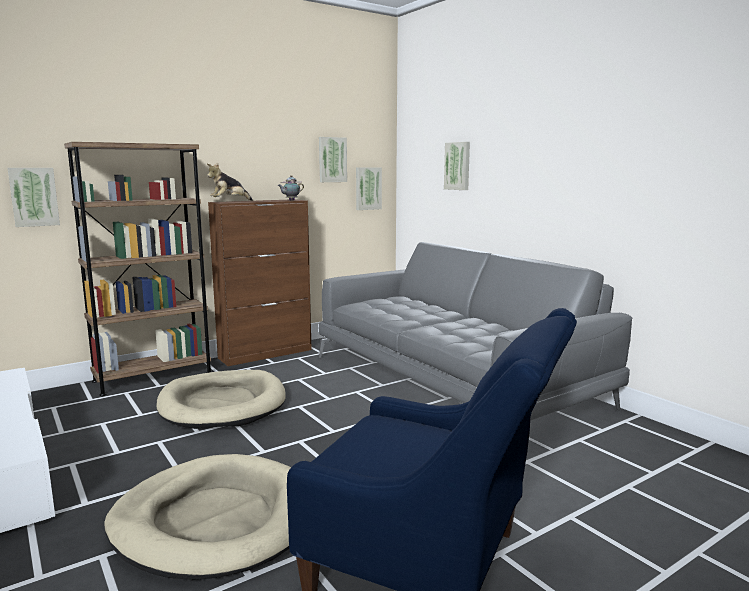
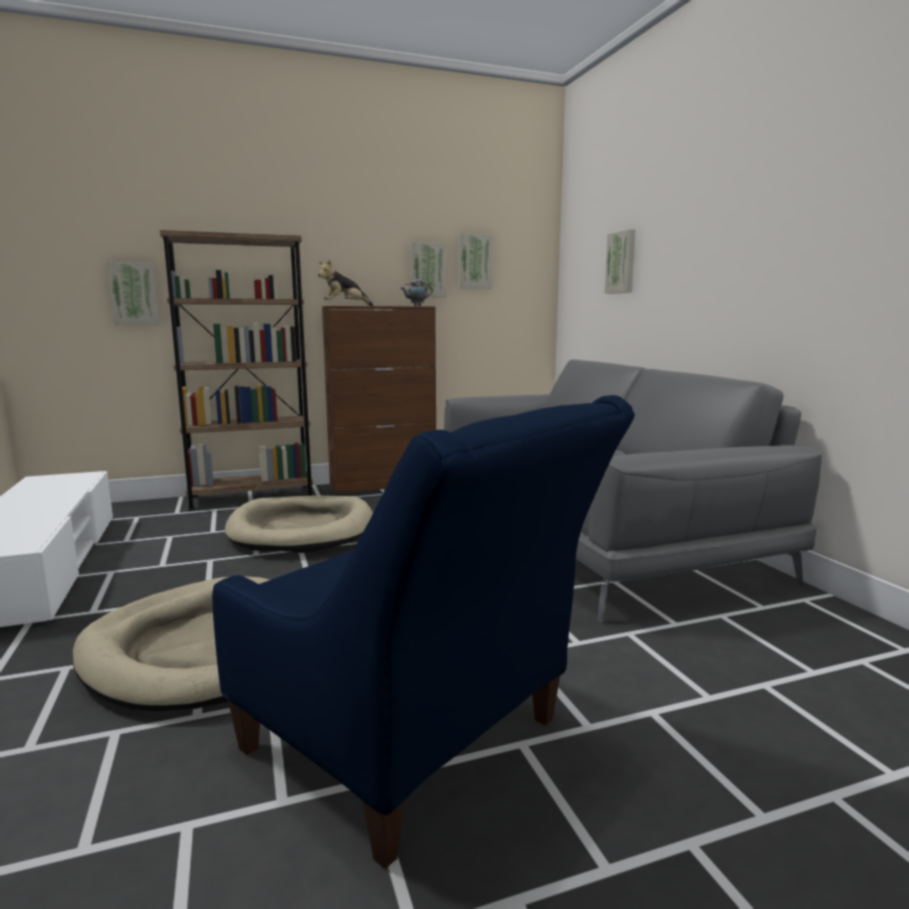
camera: 15 degrees right, 0 degrees up
picture [356,167,382,210] -> picture moved to [410,242,447,298]

